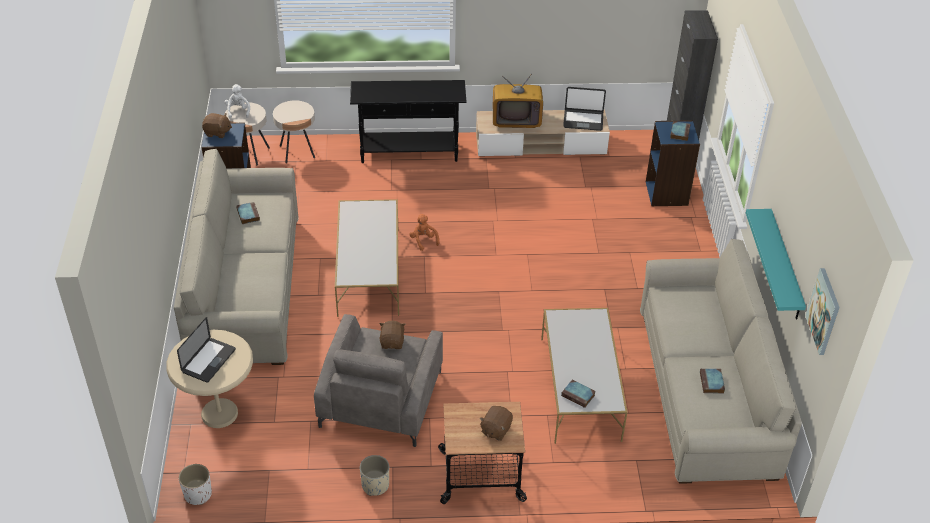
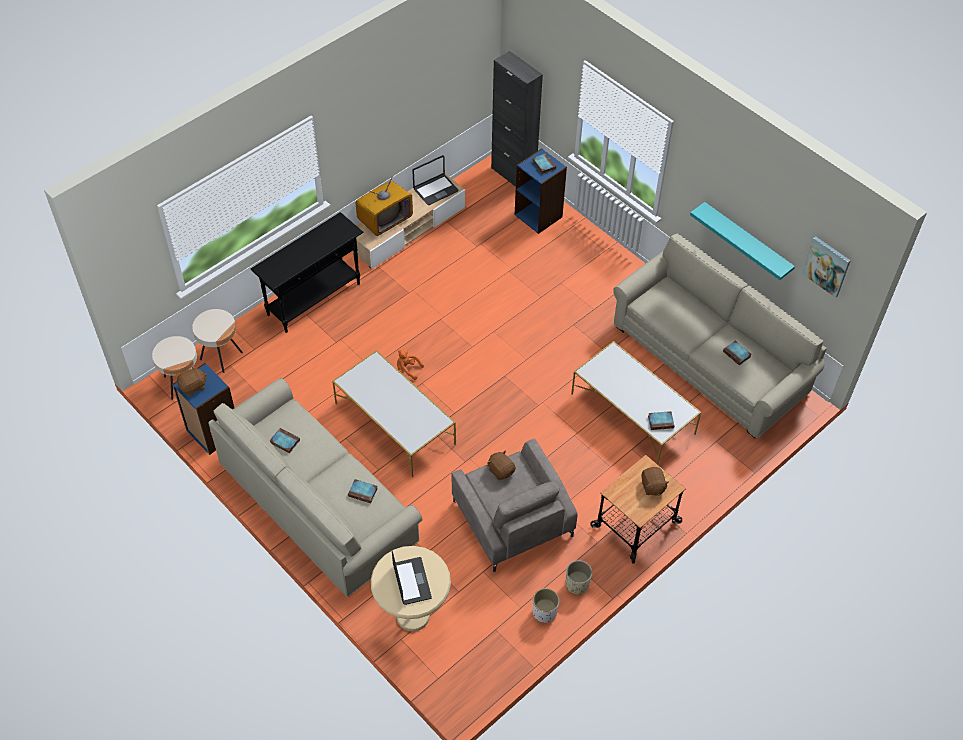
camera: 40 degrees left, 10 degrees up
white planter [179,464,212,505] -> white planter moved to [533,588,559,623]
white plush toy [224,84,250,119] -> none
none -> book [348,479,377,503]

